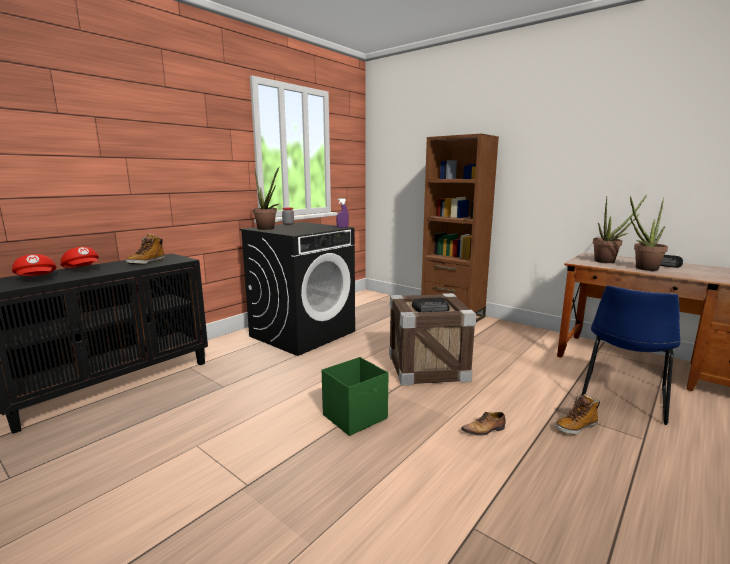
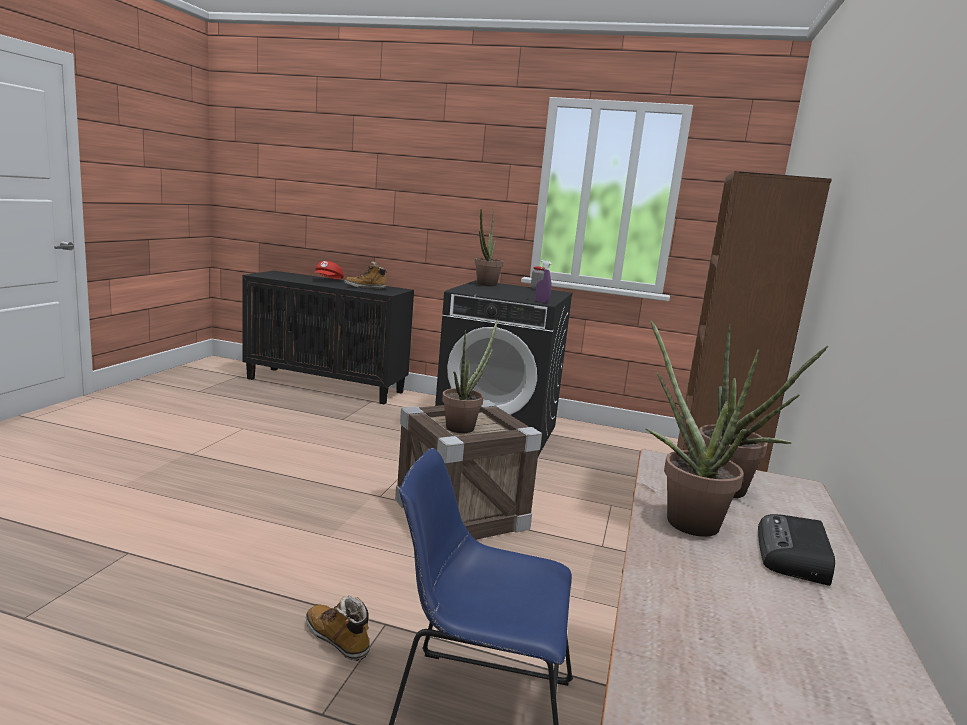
camera: 65 degrees right, 0 degrees up
red cap [12,254,57,276] -> none
green storage box [322,357,389,436] -> none
radio [412,297,450,312] -> potted plant [442,319,498,433]
shoe [461,412,506,436] -> none

